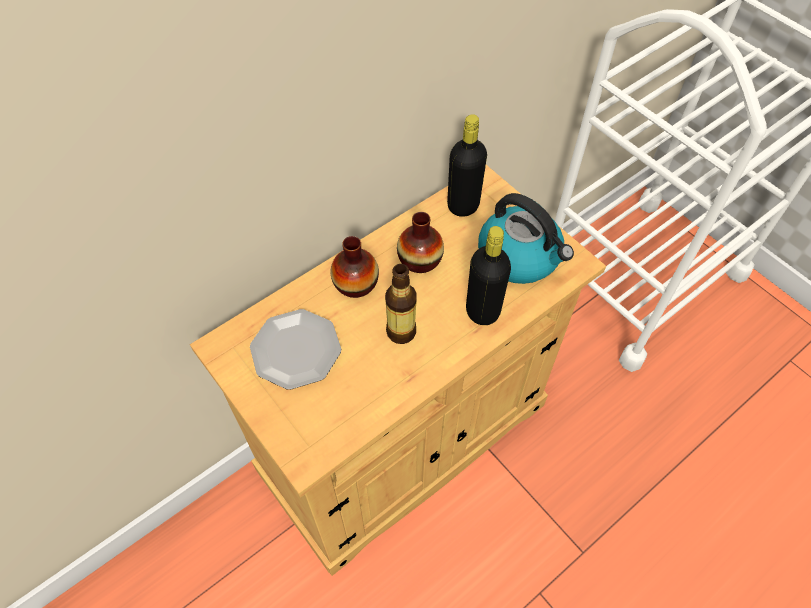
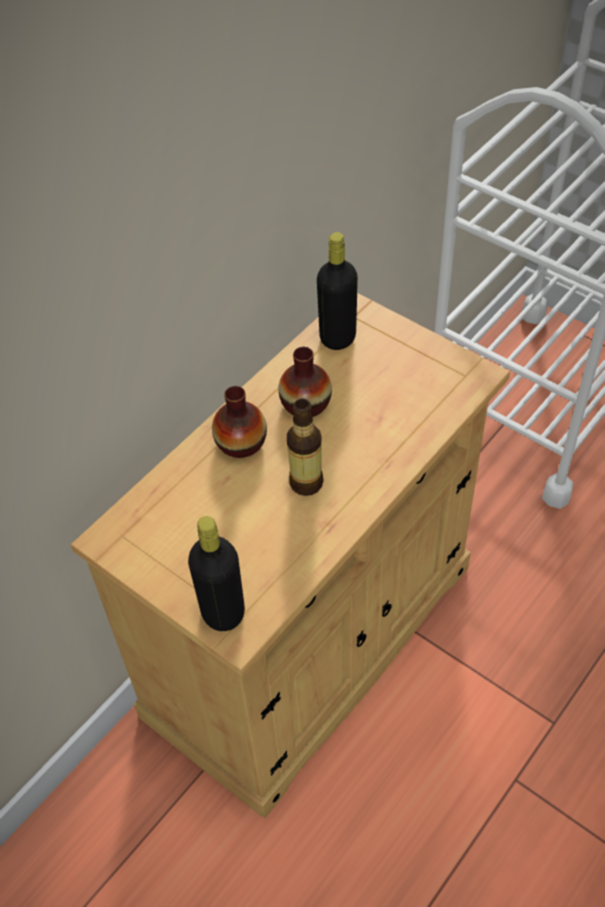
camera: 10 degrees left, 5 degrees down
plate [250,309,341,390] -> none
black bottle [466,226,511,325] -> black bottle moved to [188,516,245,631]
kettle [478,193,574,284] -> none

